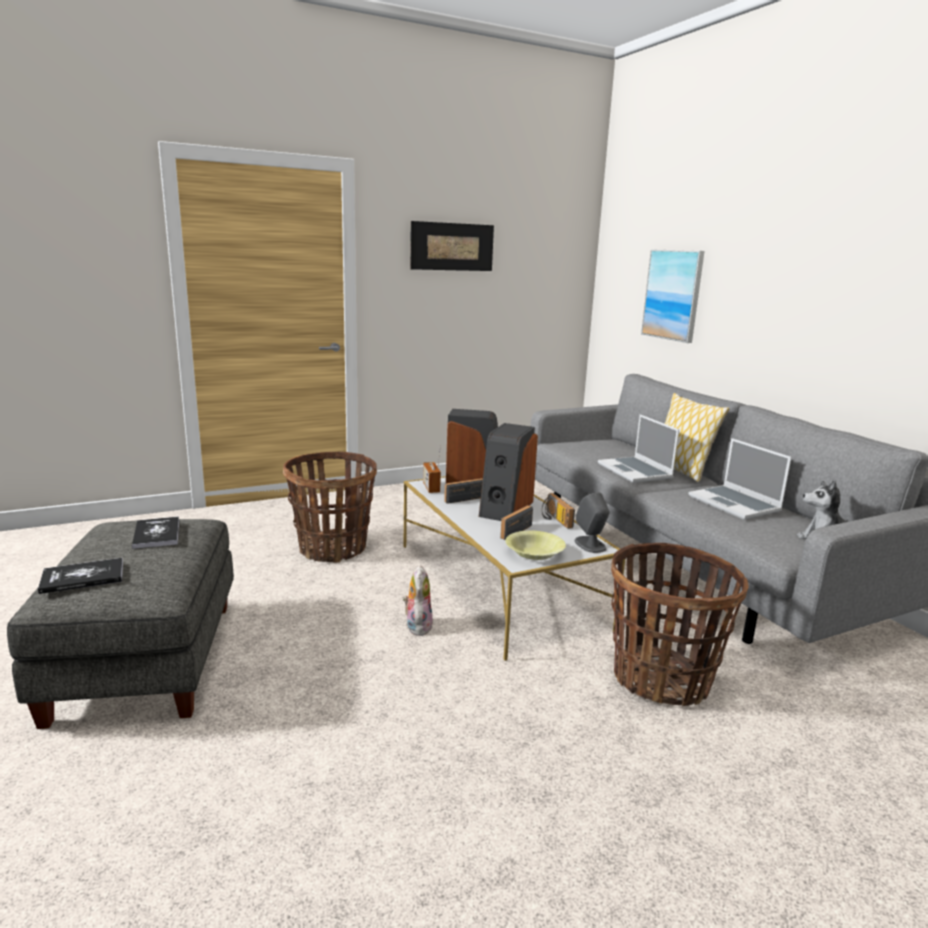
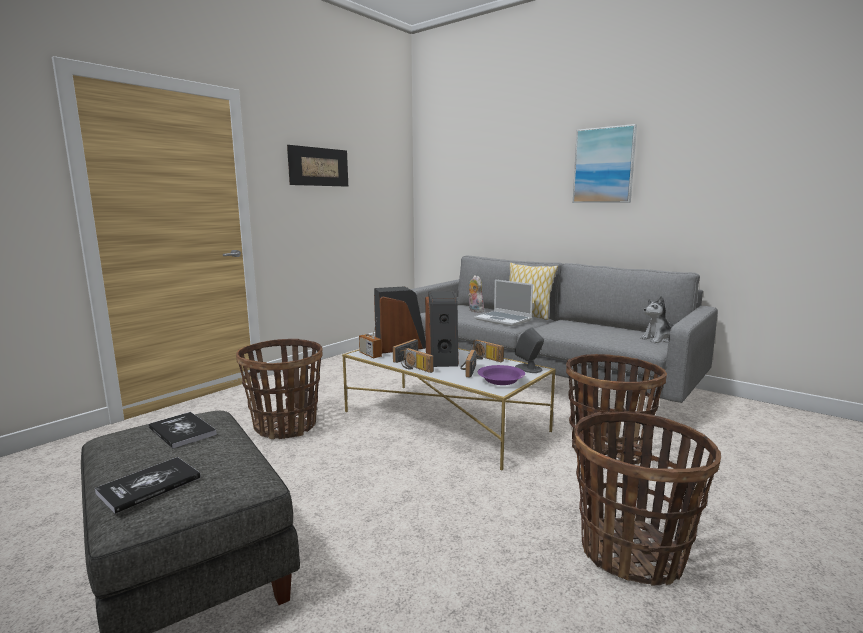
camera: 25 degrees left, 5 degrees down
plush toy [403,565,433,636] -> plush toy moved to [468,275,484,313]
yellow bowl [505,531,566,560] -> purple bowl [478,365,525,385]
picture [641,249,705,343] -> picture moved to [573,124,637,203]
laptop [689,438,791,520] -> none
none -> radio [401,348,434,373]
none -> basket [574,412,721,586]

